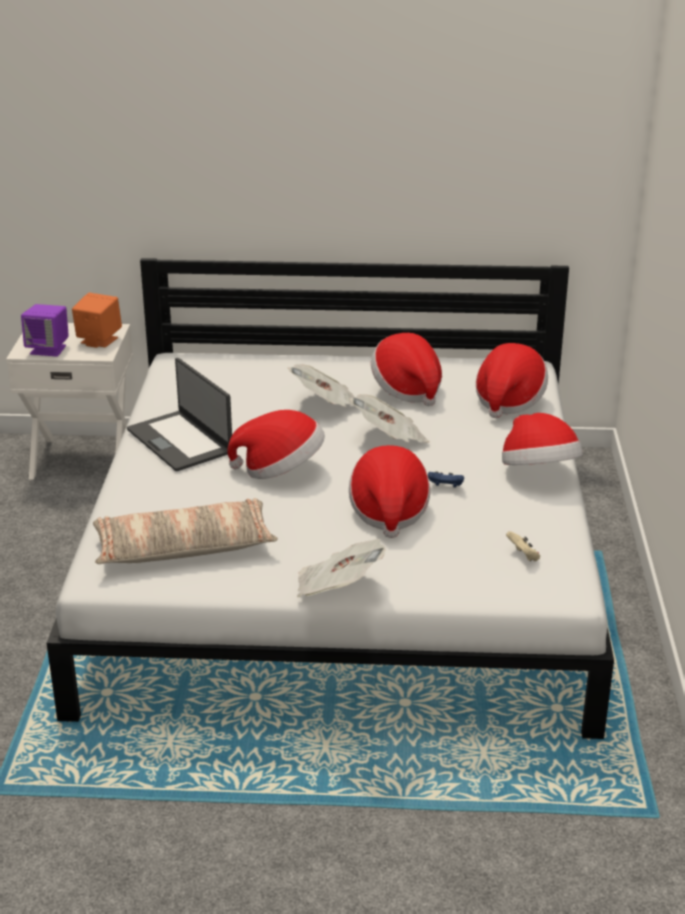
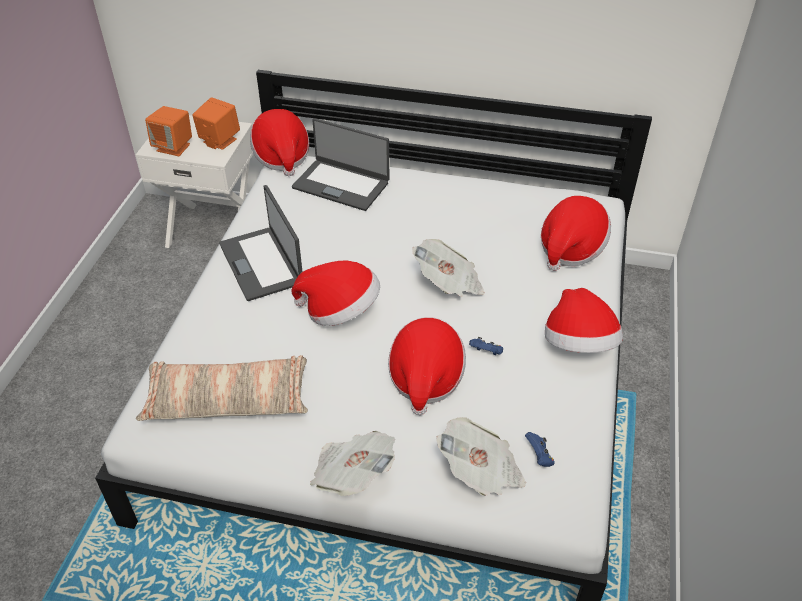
camera: 10 degrees right, 15 degrees up
purple speaker [21,304,69,357] -> orange speaker [145,106,192,156]
newspaper [288,364,355,407] -> newspaper moved to [436,417,526,496]
hat [371,333,442,406] -> hat moved to [250,109,309,176]
beige game controller [506,531,540,561] -> blue game controller [525,432,555,467]
none -> laptop [292,118,389,211]

